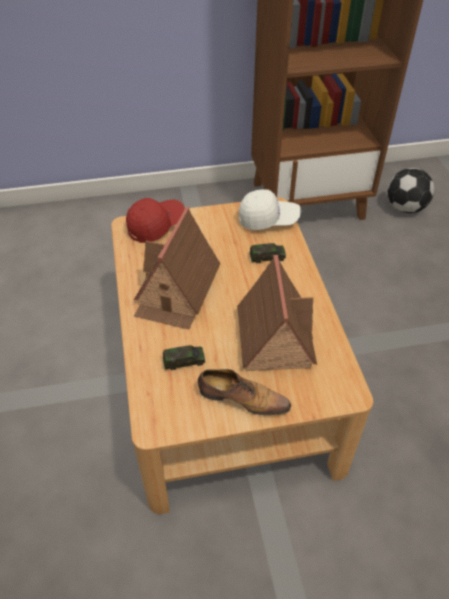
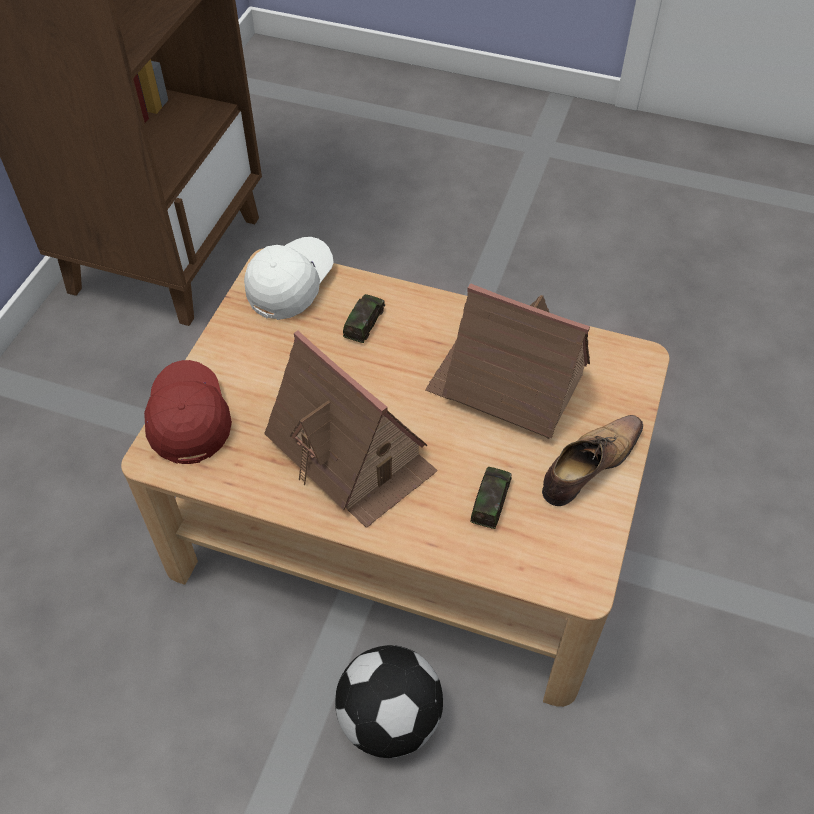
camera: 60 degrees left, 5 degrees up
football [387,168,434,213] -> football moved to [335,645,443,758]

